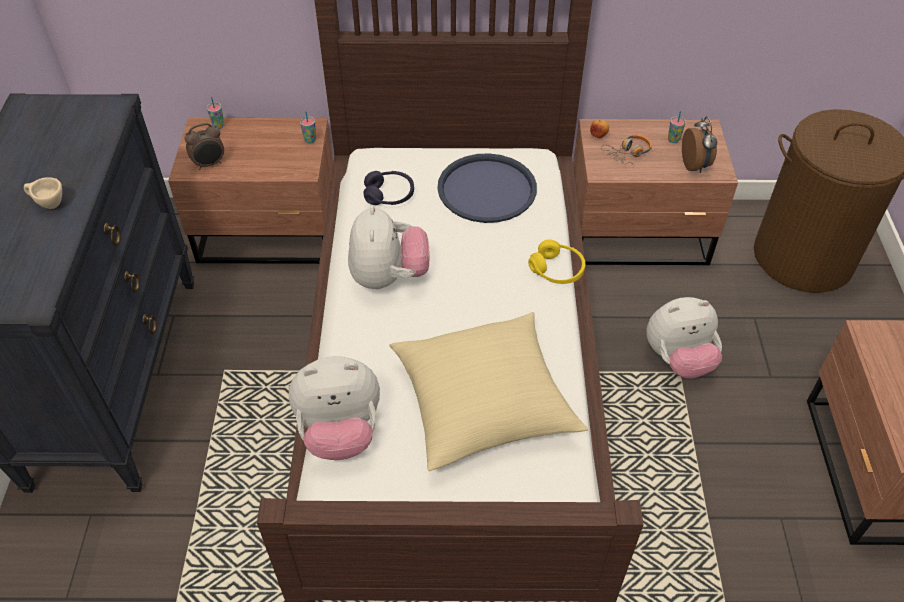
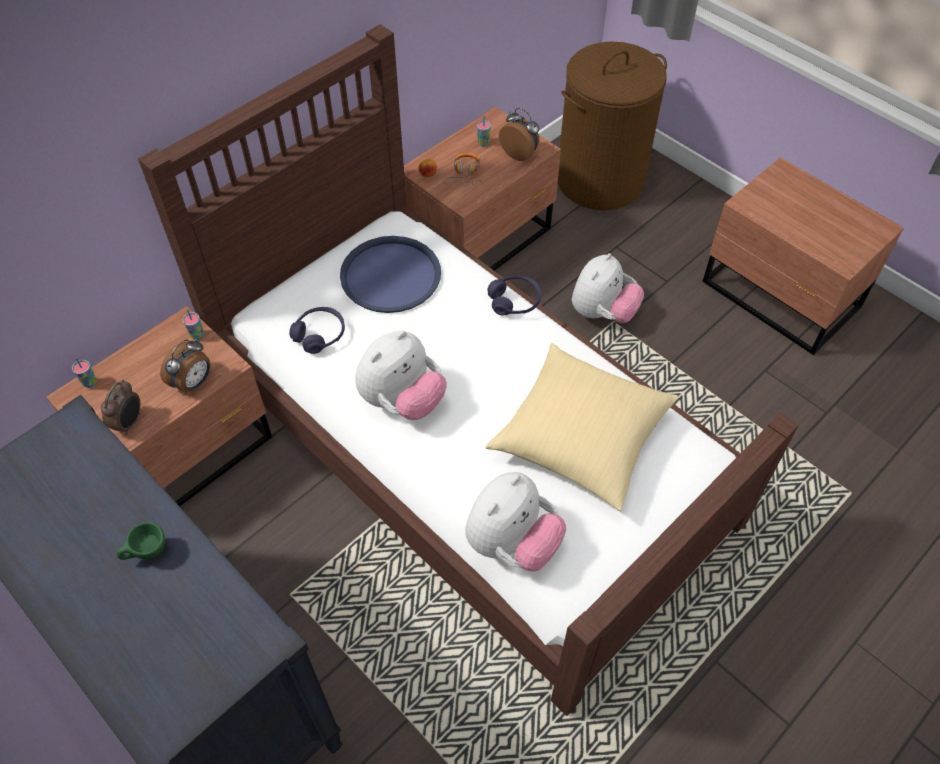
camera: 45 degrees left, 5 degrees up
beige cup [24,177,62,209] -> green cup [117,522,165,560]
plush toy [348,205,430,289] -> plush toy turned 90 degrees clockwise [355,331,447,420]
yellow headphones [528,239,585,284] -> purple headphones [487,275,541,315]
none -> alarm clock [160,339,210,393]

